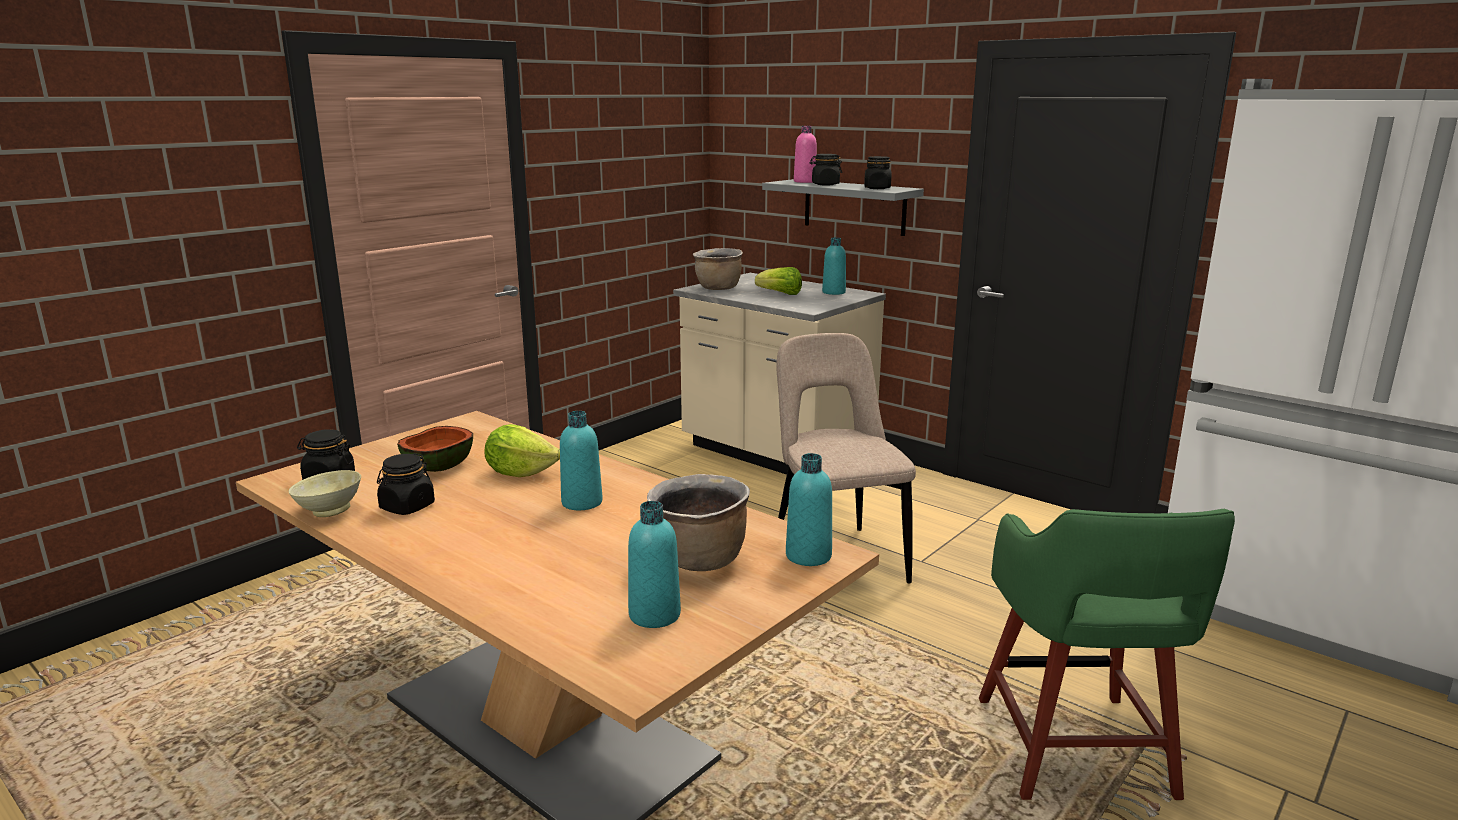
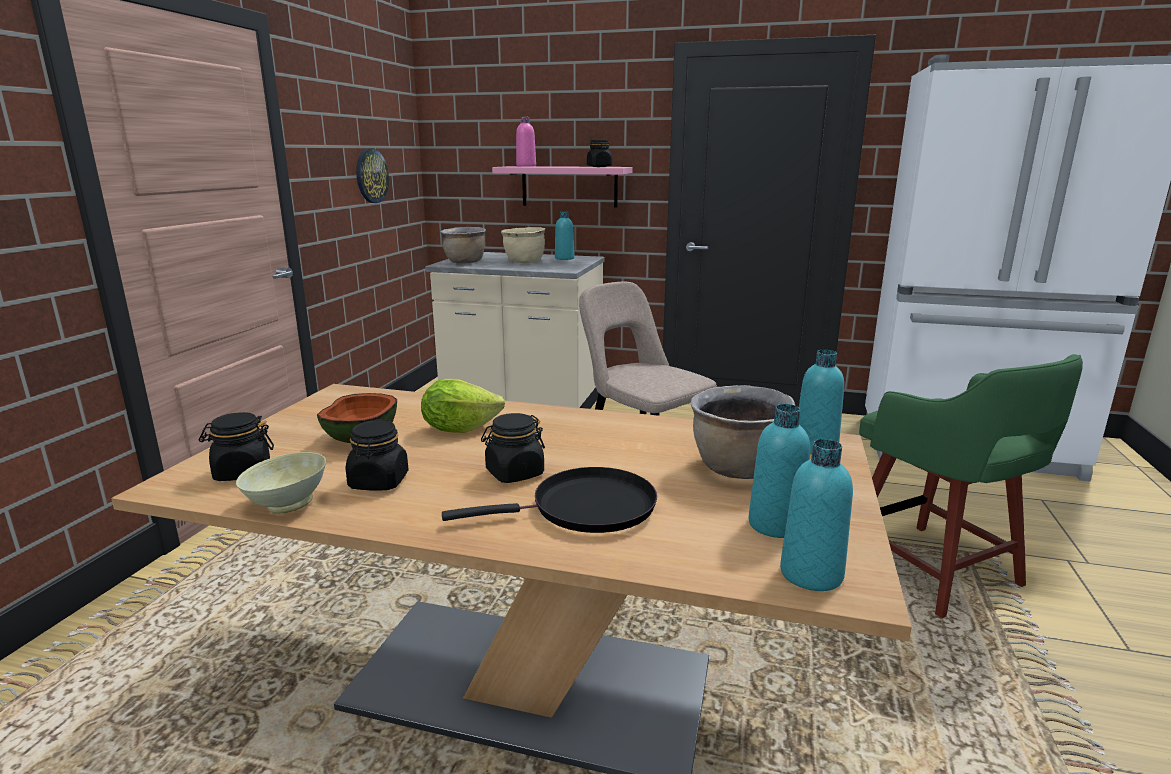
camera: 25 degrees left, 0 degrees up
turquoise bottle [560,411,603,510] -> turquoise bottle moved to [780,439,853,591]
lettuce [755,267,802,295] -> beige cooking pot [501,227,546,263]
grey shelf [762,179,924,236] -> pink shelf [492,166,633,208]
black jar [809,154,842,185] -> black jar moved to [481,413,545,483]
none -> wall clock [356,148,389,203]
none -> black frying pan [442,467,657,533]

